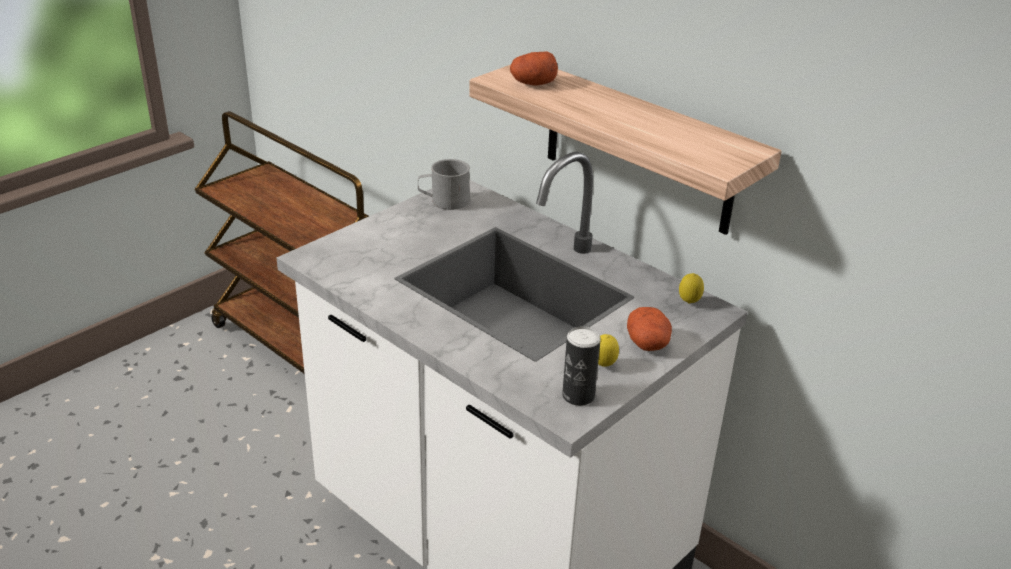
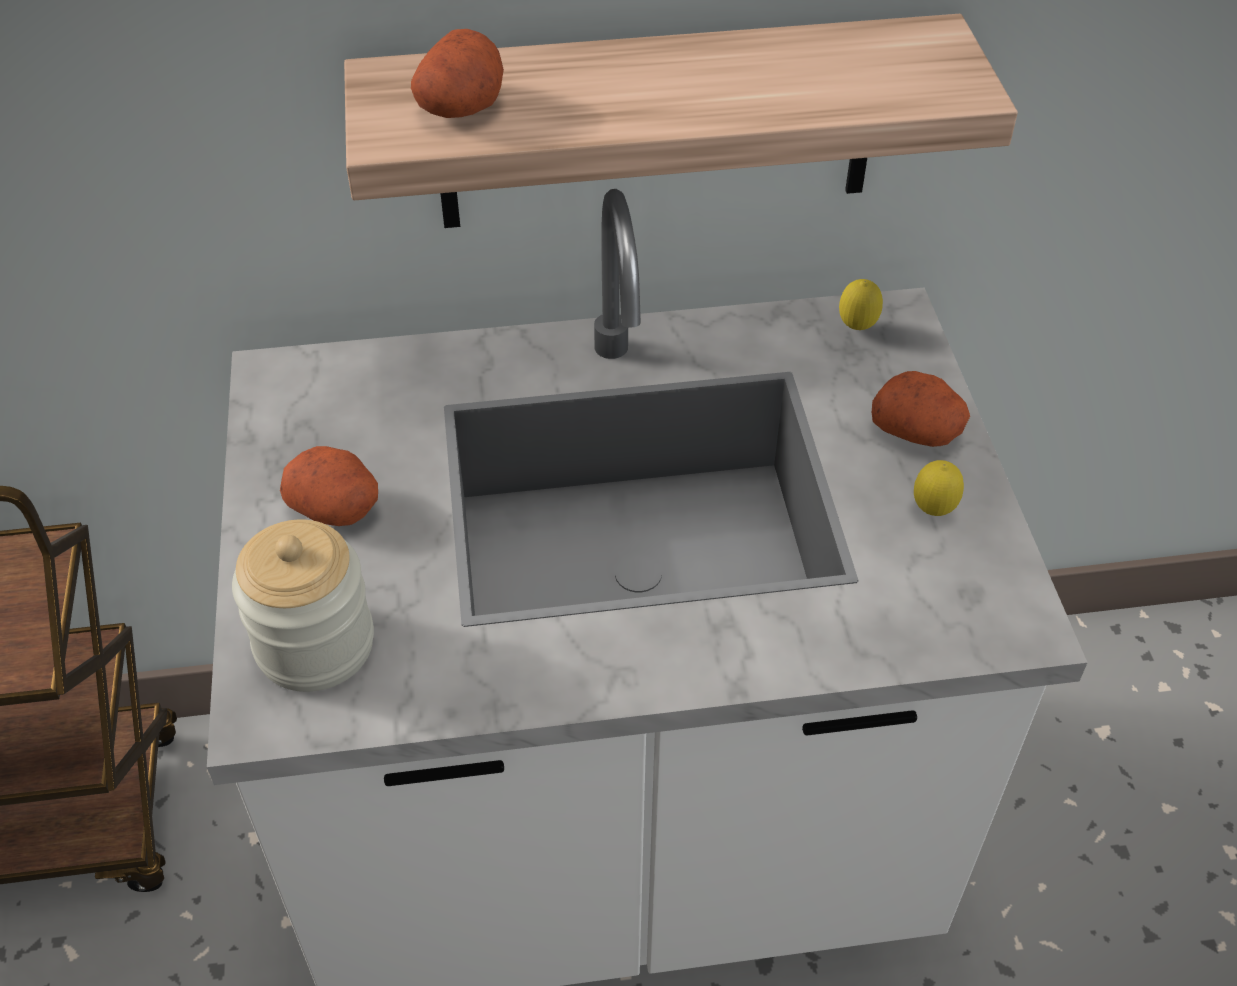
camera: 50 degrees left, 15 degrees up
grey mug [418,159,470,210] -> none
can [562,326,601,406] -> none
none -> jar [232,519,374,692]
none -> potato [280,446,378,526]

